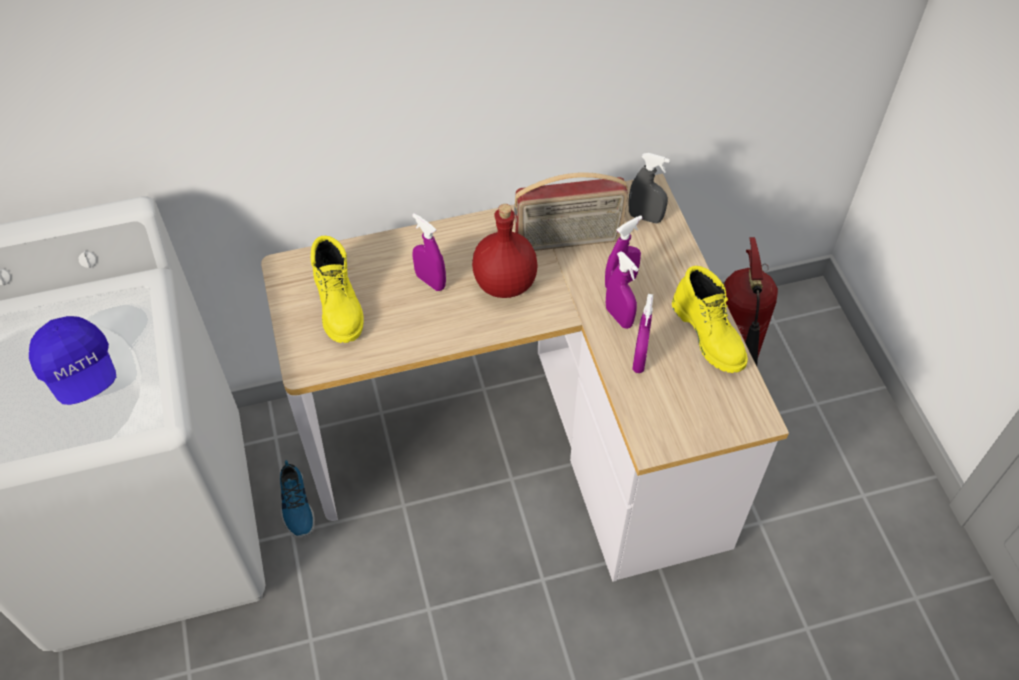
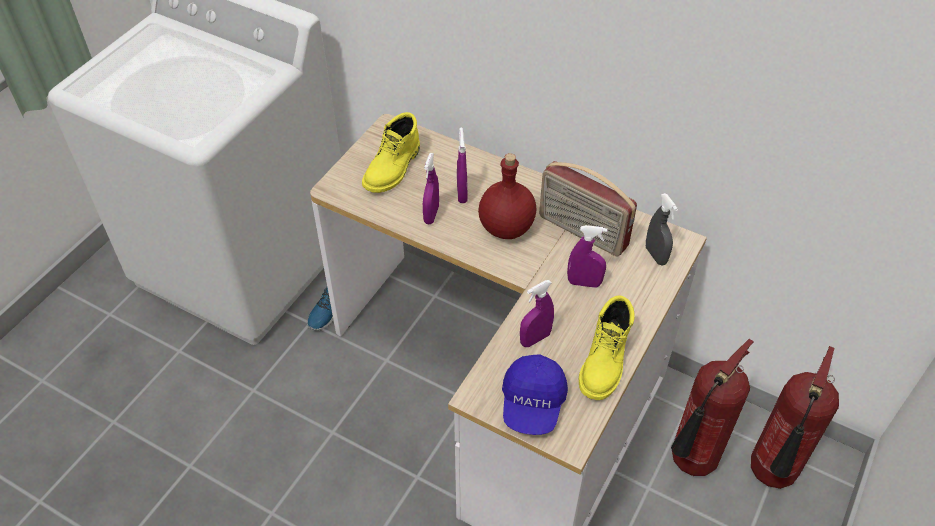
camera: 45 degrees right, 5 degrees down
blue cap [29,316,116,405] -> blue cap moved to [502,354,568,435]
purple spray bottle [606,251,638,329] -> purple spray bottle moved to [423,153,439,224]
none -> fire extinguisher [751,346,839,489]

